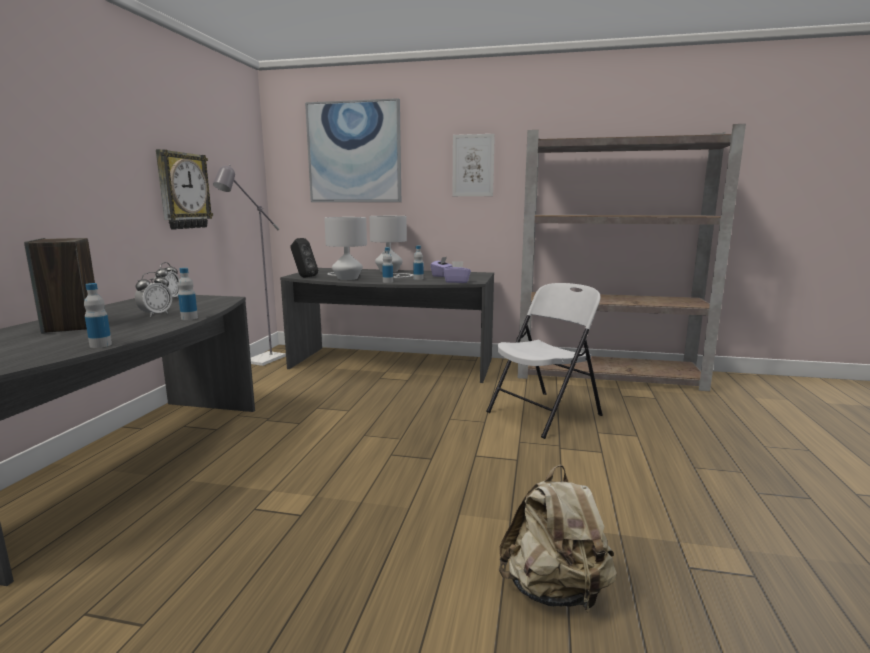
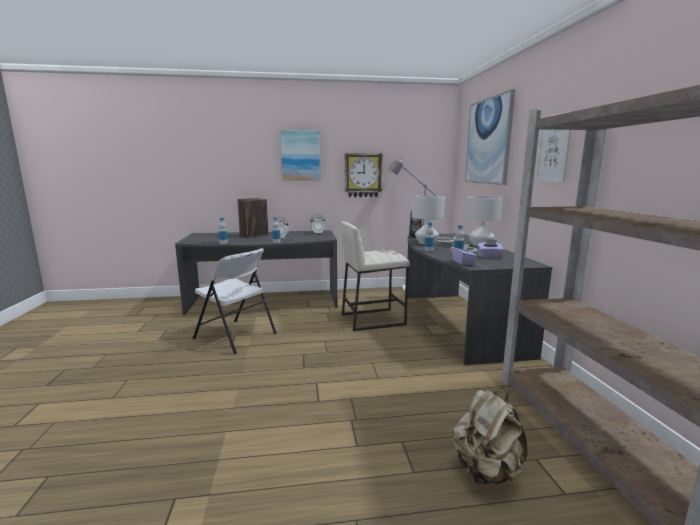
camera: 70 degrees right, 0 degrees up
white chair [486,283,603,439] -> white chair moved to [193,248,277,354]
beige backpack [499,465,617,611] -> beige backpack moved to [453,388,527,485]
none -> picture [280,130,321,181]
none -> beige stool [341,221,410,331]

